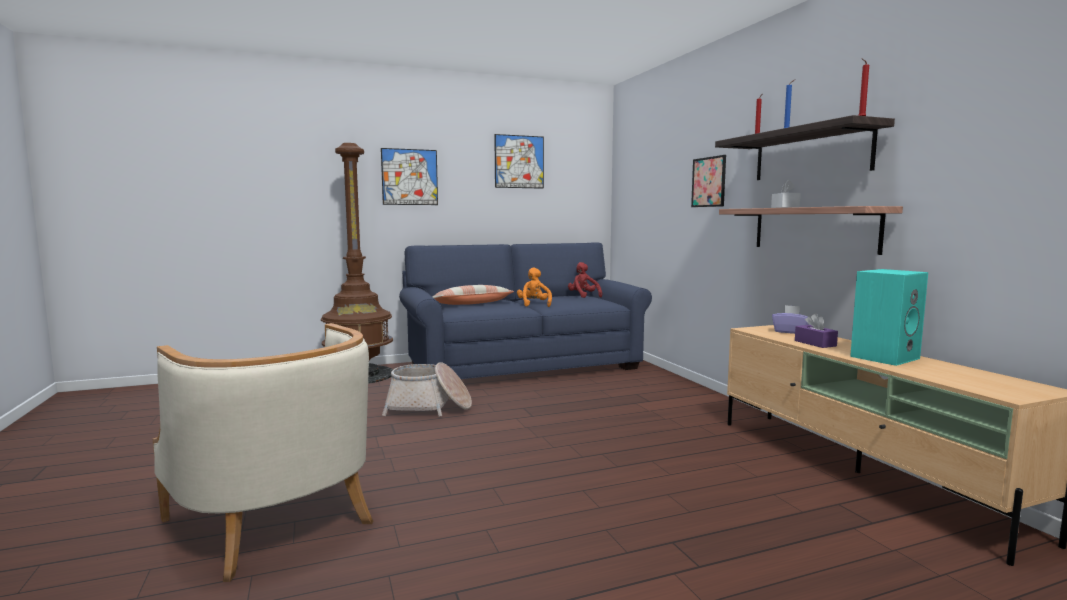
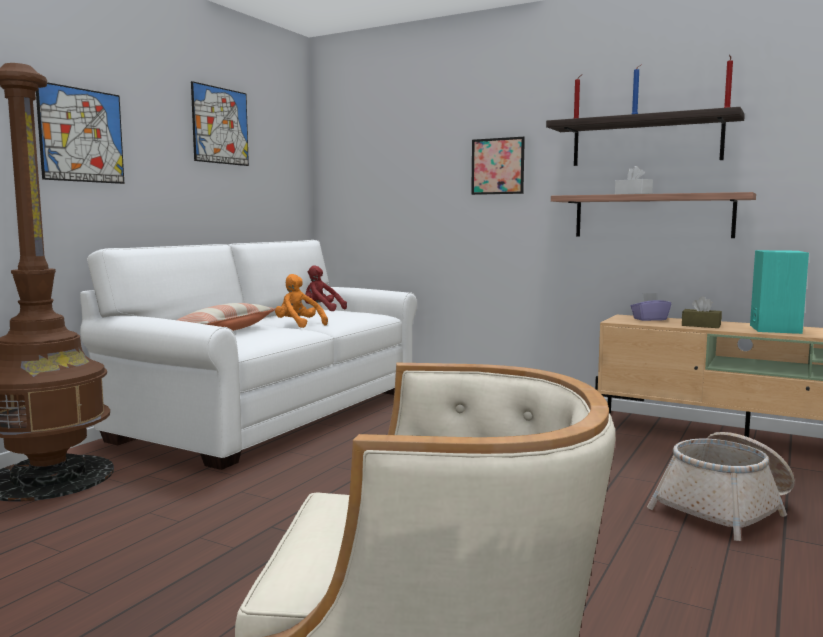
camera: 40 degrees left, 0 degrees up
basket [382,362,472,417] -> basket moved to [647,432,795,541]
blue sofa [399,242,652,379] -> white sofa [80,240,417,470]
purple tissue box [795,314,838,348] -> brown tissue box [682,296,722,328]

